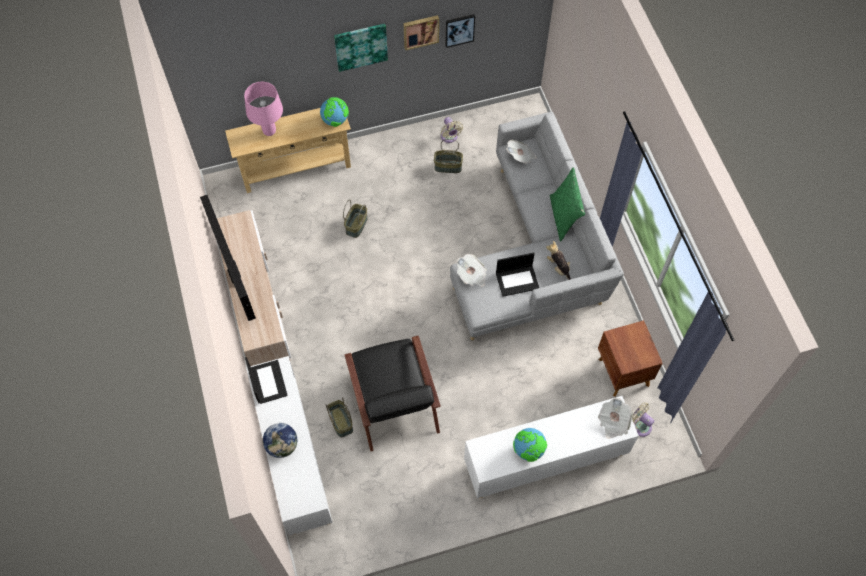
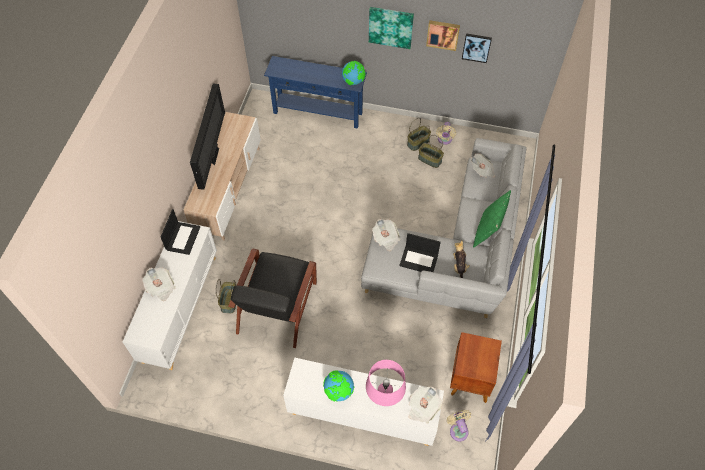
camera: 30 degrees right, 5 degrees down
beige console table [225,108,351,193] -> blue console table [264,56,367,129]
pink table lamp [244,82,283,136] -> pink table lamp moved to [366,360,406,406]
globe [262,423,297,458] -> newspaper [142,267,176,301]
basket [343,199,368,238] -> basket moved to [407,118,431,151]

